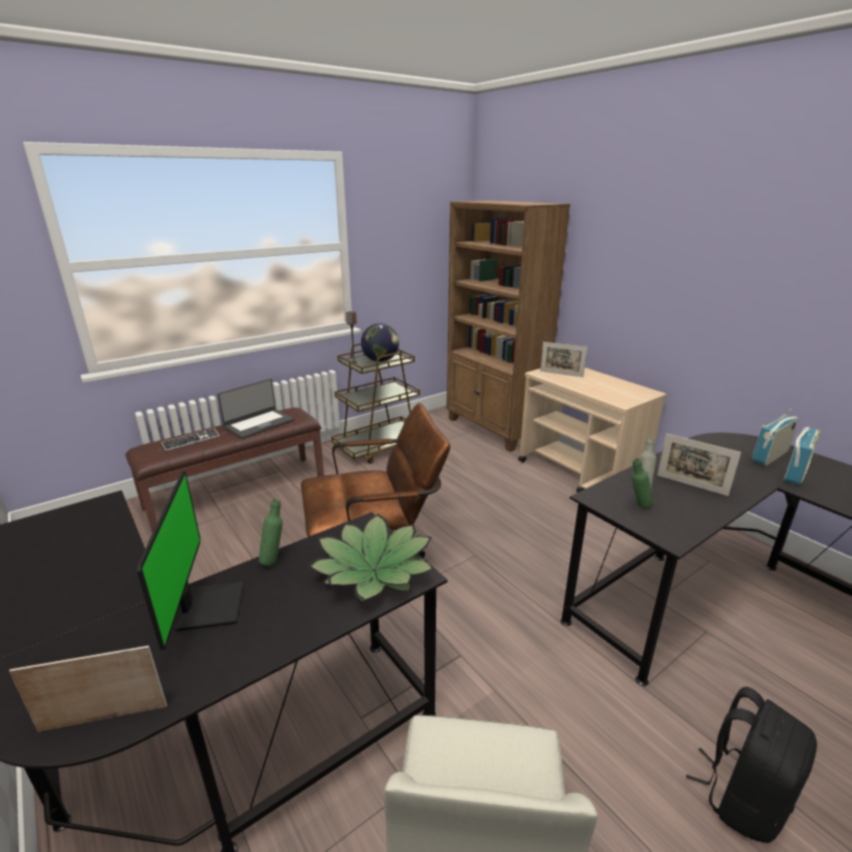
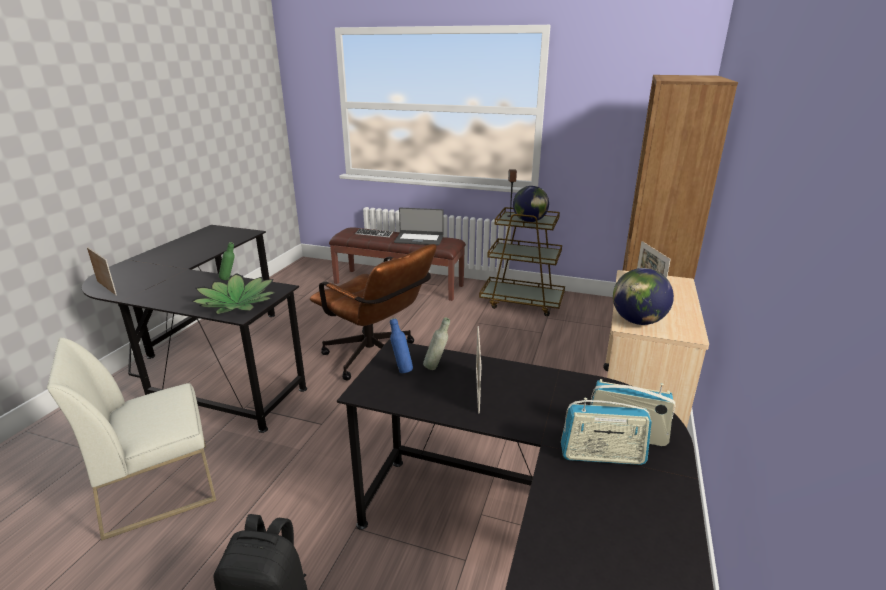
camera: 55 degrees right, 0 degrees up
monitor [137,471,244,650] -> none
green bottle [631,458,653,509] -> blue bottle [390,318,413,373]
none -> globe [613,268,674,325]

